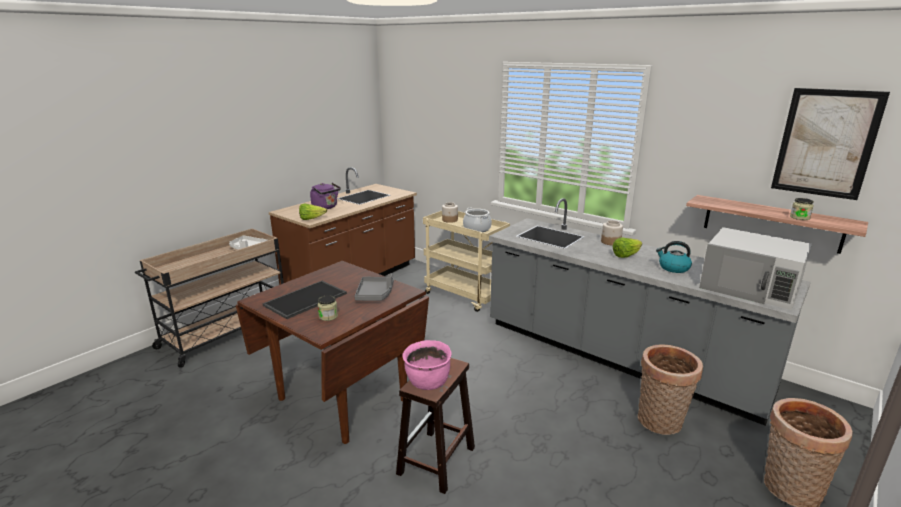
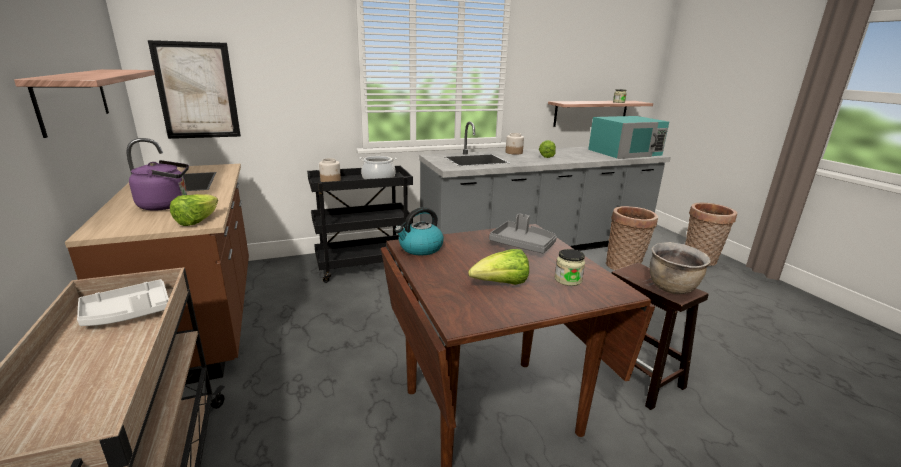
camera: 60 degrees left, 0 degrees up
tray [262,281,347,319] -> lettuce [468,249,529,285]
pink cooking pot [402,340,452,390] -> brown cooking pot [650,242,711,294]
beige cart [423,211,510,312] -> black cart [307,166,413,283]
kettle [656,241,692,273] -> kettle moved to [395,207,444,255]
white microwave [699,227,812,310] -> turquoise microwave [588,116,669,159]
picture [771,88,890,200] -> picture moved to [148,40,241,139]
none -> shelf [14,69,155,138]

